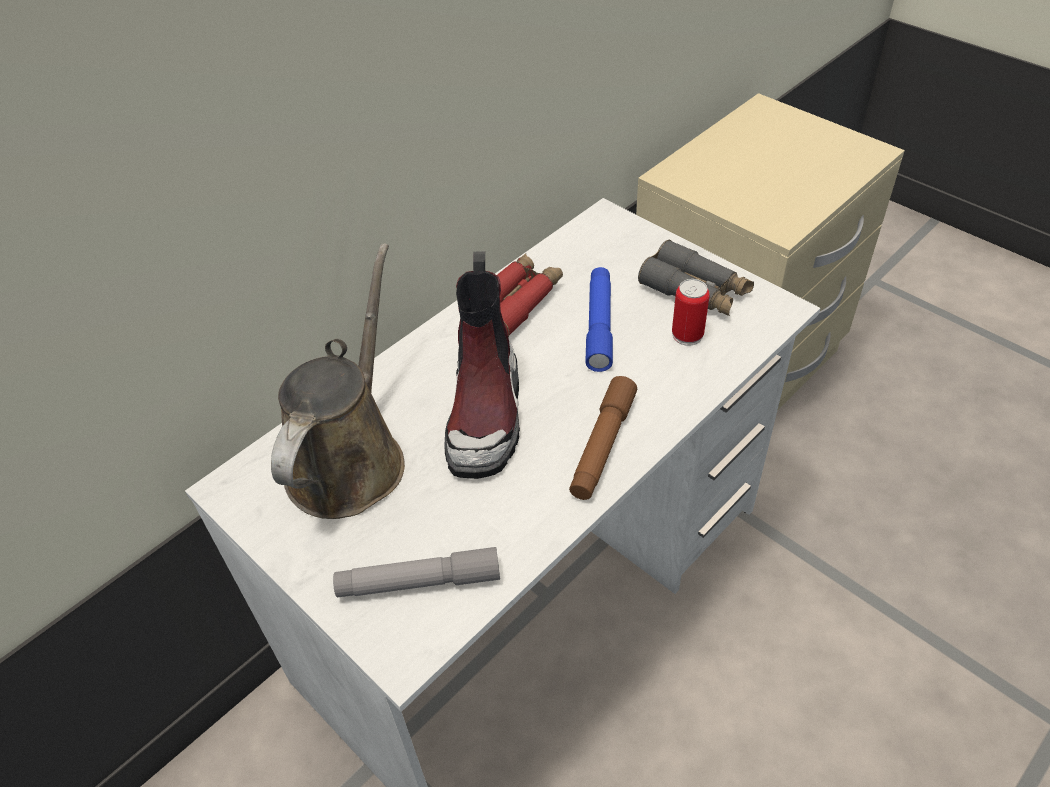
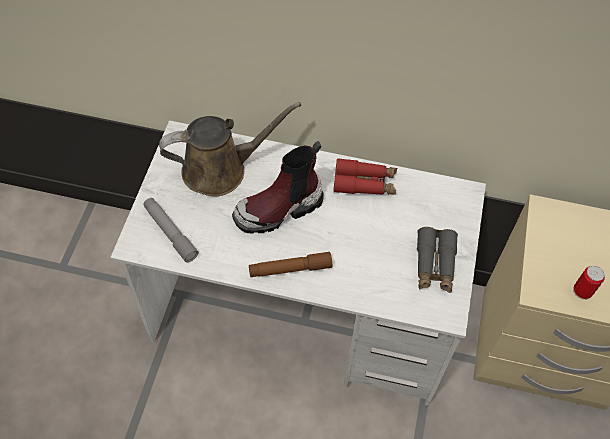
camera: 55 degrees right, 10 degrees up
blue flashlight [585,267,613,372] -> none
can [672,279,710,346] -> can moved to [573,265,605,300]

